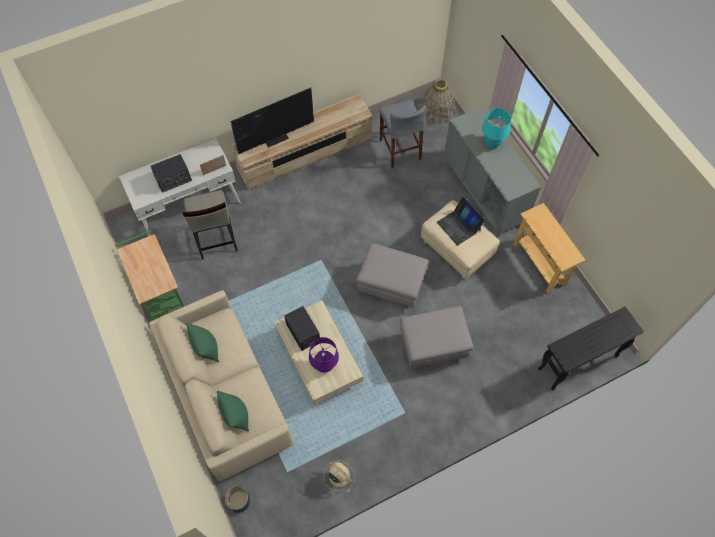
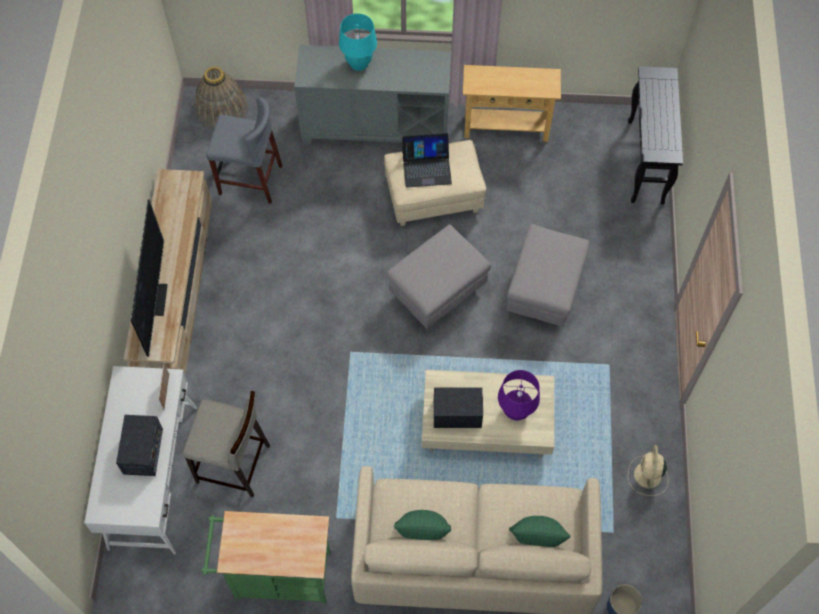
camera: 60 degrees left, 0 degrees up
beige fan [323,461,355,492] -> beige fan turned 60 degrees counterclockwise [628,445,669,496]

